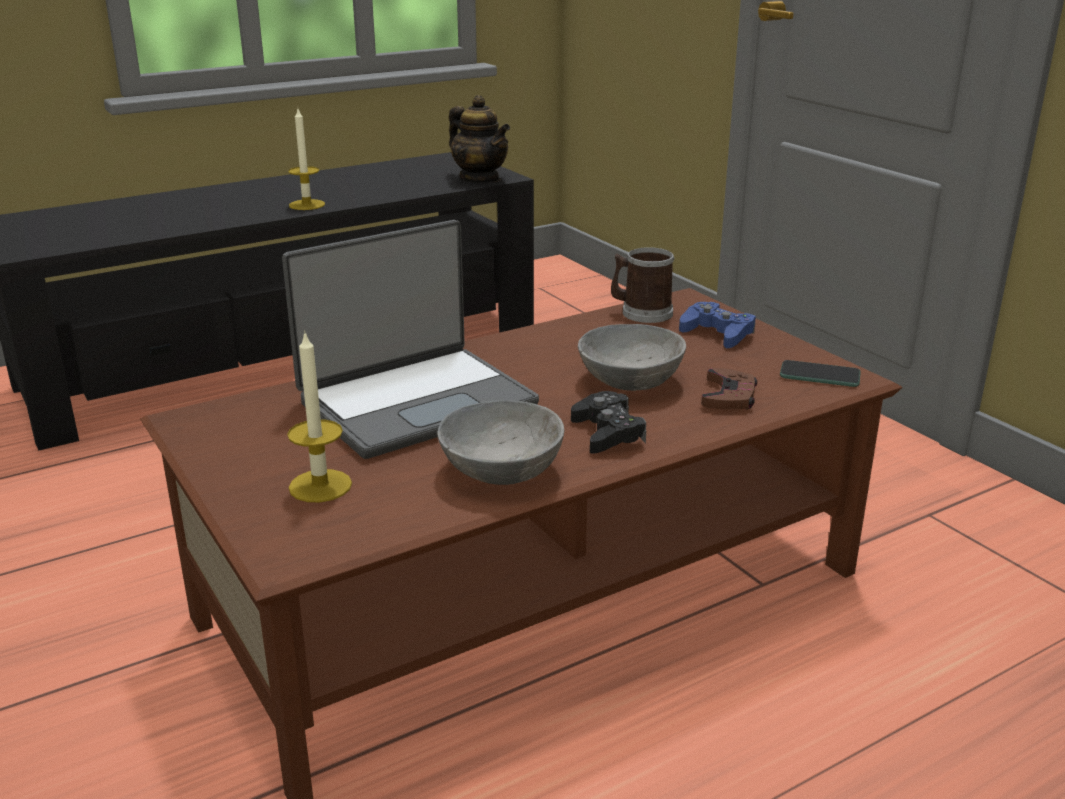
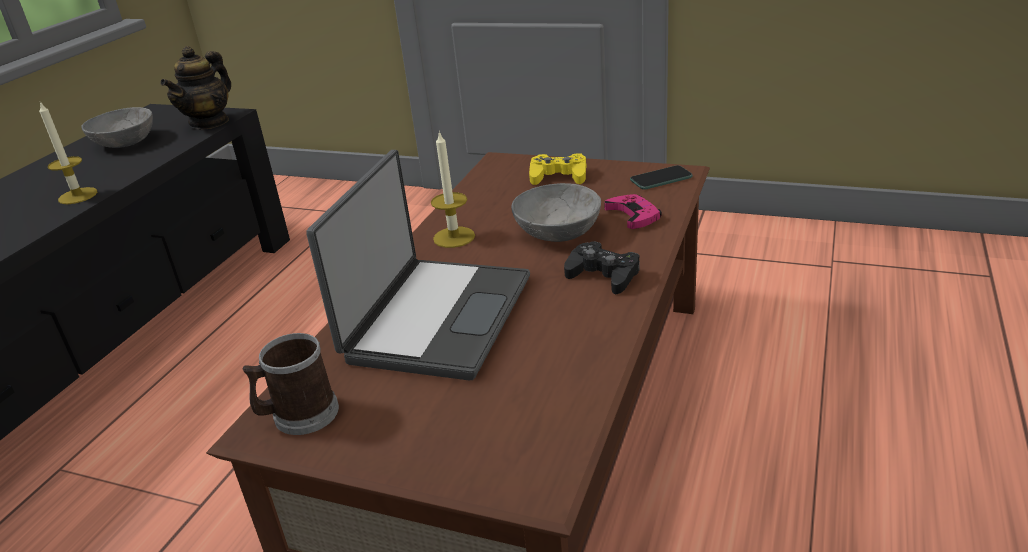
camera: 35 degrees left, 5 degrees up
candle [287,330,352,502] -> candle moved to [431,131,475,248]
grey bowl [437,400,564,485] -> grey bowl moved to [81,107,153,148]
teapot [449,95,510,183] -> teapot turned 105 degrees clockwise [160,46,231,130]
mug [611,247,675,323] -> mug moved to [242,333,339,435]
blue game controller [679,302,756,348] -> yellow game controller [529,153,586,185]
brown game controller [701,368,757,409] -> pink game controller [604,194,662,229]

